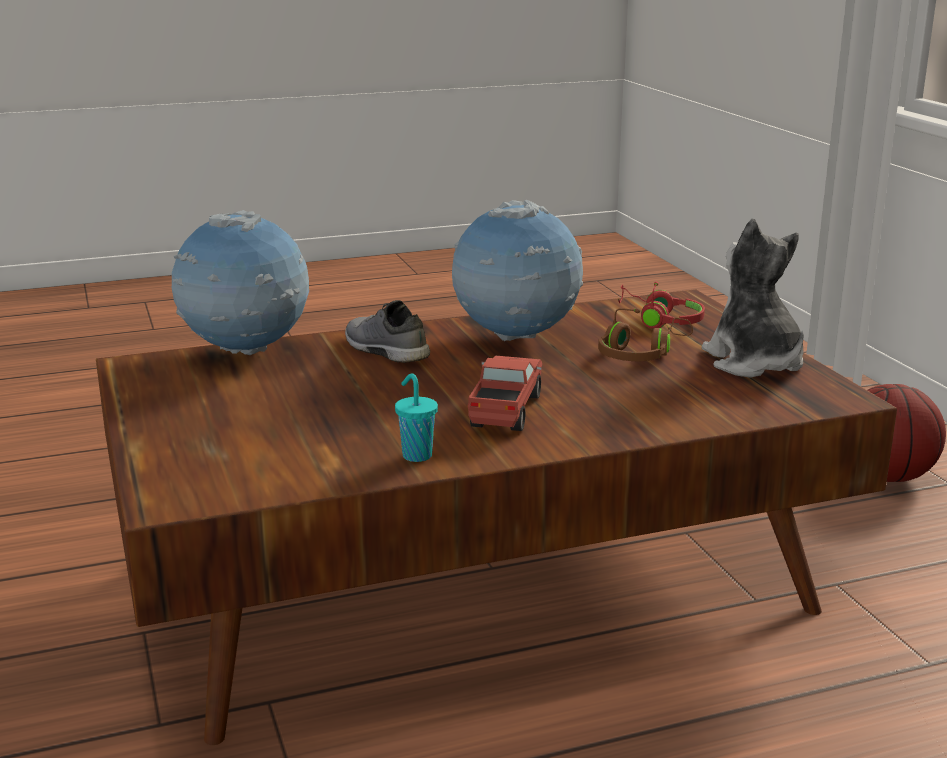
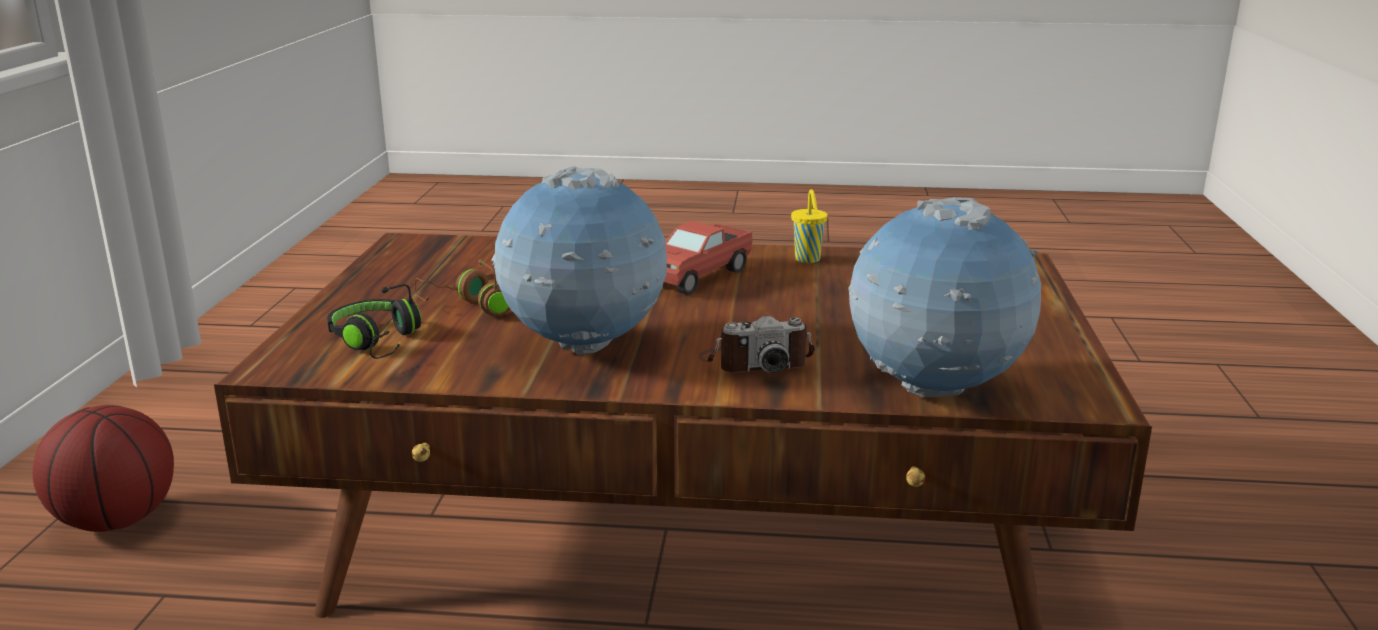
camera: 155 degrees left, 0 degrees up
grey shoe [345,300,430,363] -> camera [698,316,815,373]
turquoise cup [395,373,438,462] -> yellow cup [791,189,828,263]
red headphones [618,282,705,329] -> black headphones [327,284,421,359]
plush toy [702,218,804,378] -> none

